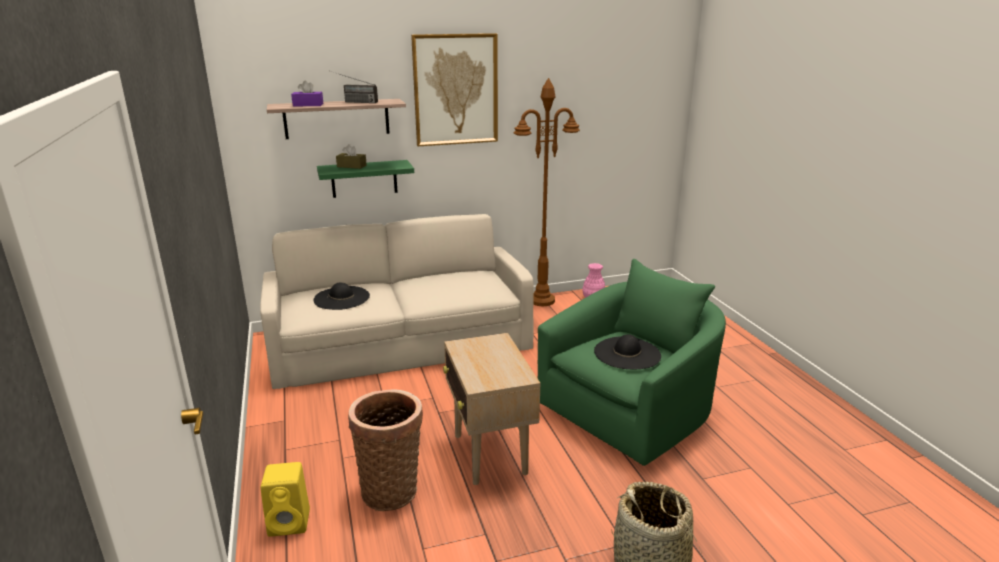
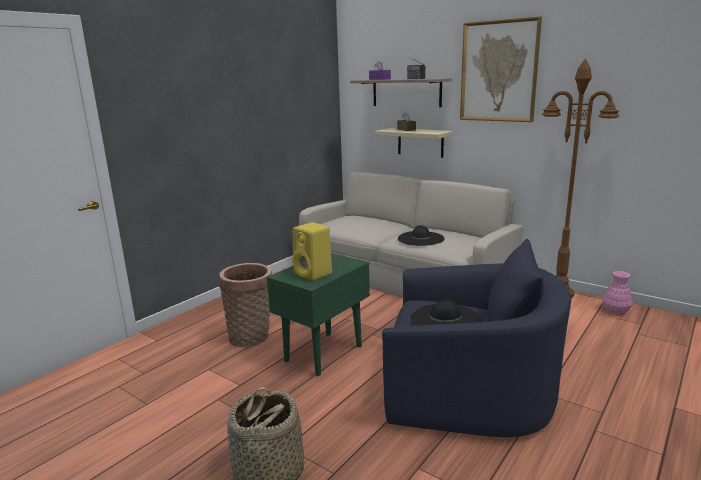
camera: 55 degrees right, 5 degrees down
yellow speaker [260,462,310,537] -> yellow speaker moved to [292,222,332,281]
black hat [314,282,370,310] -> black hat moved to [398,225,445,246]
green shelf [317,160,414,198] -> beige shelf [375,128,453,158]
beige side table [443,333,540,485] -> green side table [267,253,370,376]
green armchair [538,259,726,466] -> blue armchair [382,239,571,437]

